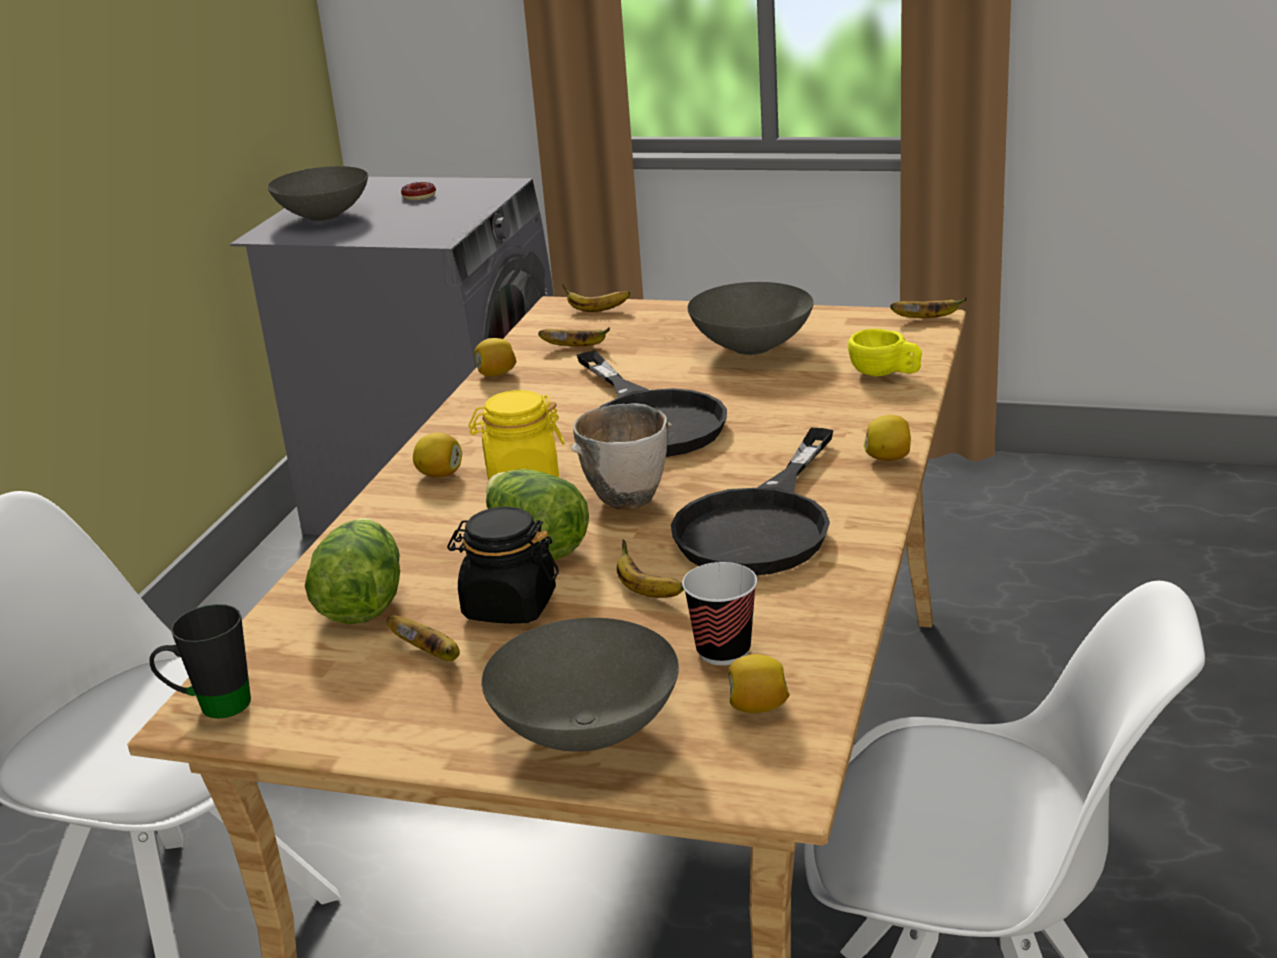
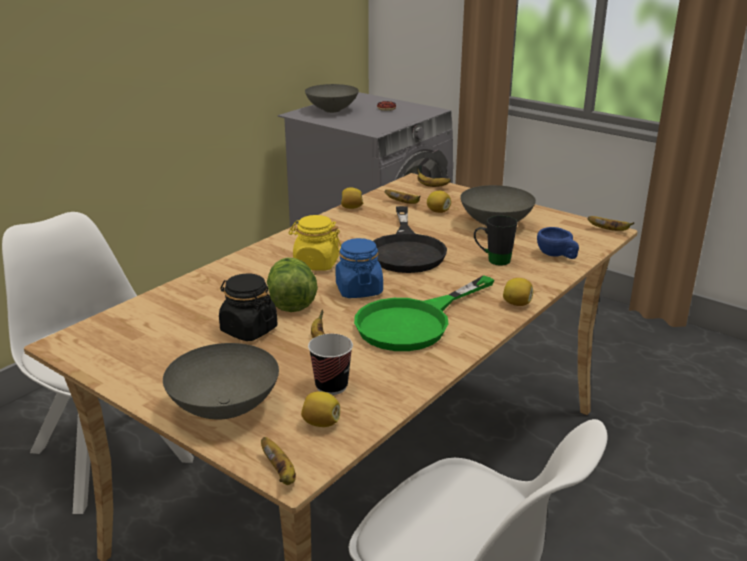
camera: 20 degrees right, 0 degrees up
black mug [149,604,251,718] -> black mug moved to [474,215,518,266]
lettuce [305,518,400,624] -> none
banana [386,615,460,661] -> banana moved to [261,437,296,485]
lemon [413,433,462,477] -> lemon moved to [427,191,451,213]
bowl [571,403,672,510] -> blue jar [335,238,383,298]
black frying pan [671,428,833,575] -> green frying pan [354,275,494,351]
yellow cup [848,329,922,376] -> blue cup [537,227,579,259]

